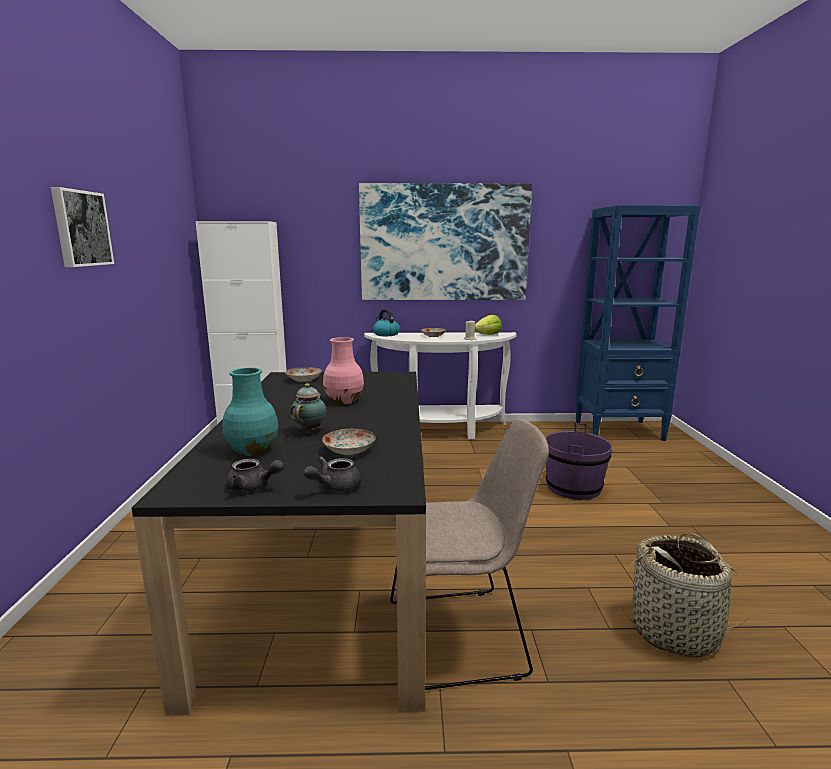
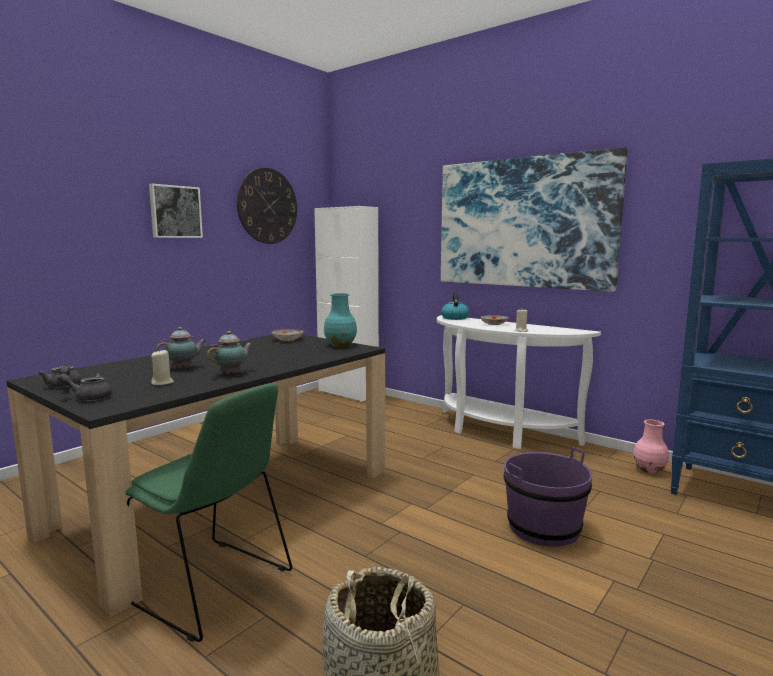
camera: 40 degrees right, 5 degrees down
turquoise vase [223,368,278,456] -> turquoise vase moved to [324,293,357,347]
plate [322,429,376,455] -> beige candle [151,349,174,385]
pink vase [323,337,364,404] -> pink vase moved to [633,419,669,474]
beige chair [390,419,549,690] -> green chair [126,383,292,642]
lettuce [475,315,502,335] -> none
none -> teapot [207,331,253,375]
none -> wall clock [237,168,297,244]

